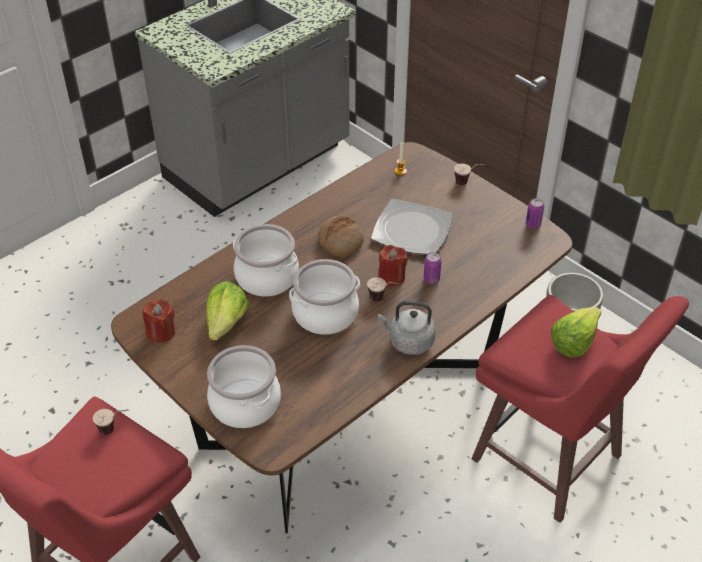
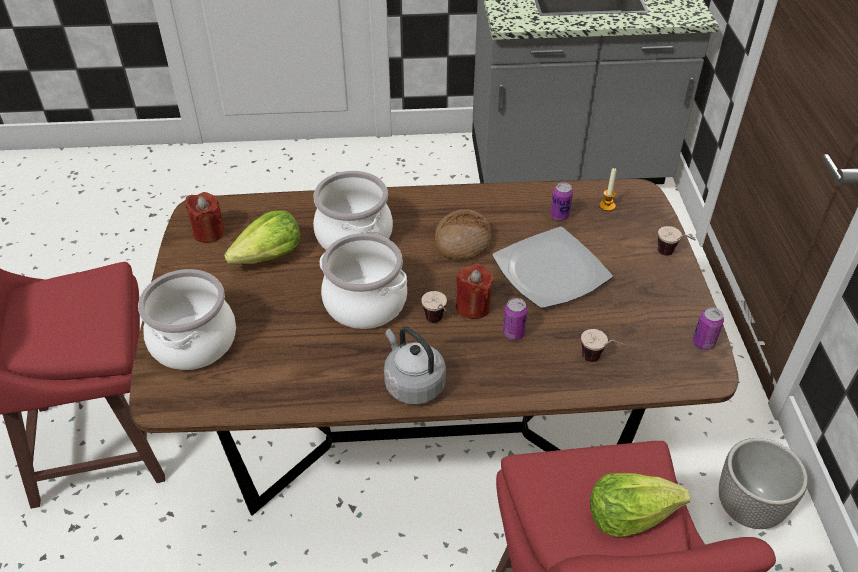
camera: 40 degrees right, 0 degrees up
cup [93,409,129,435] -> cup moved to [581,329,627,362]
none -> can [550,182,573,221]

